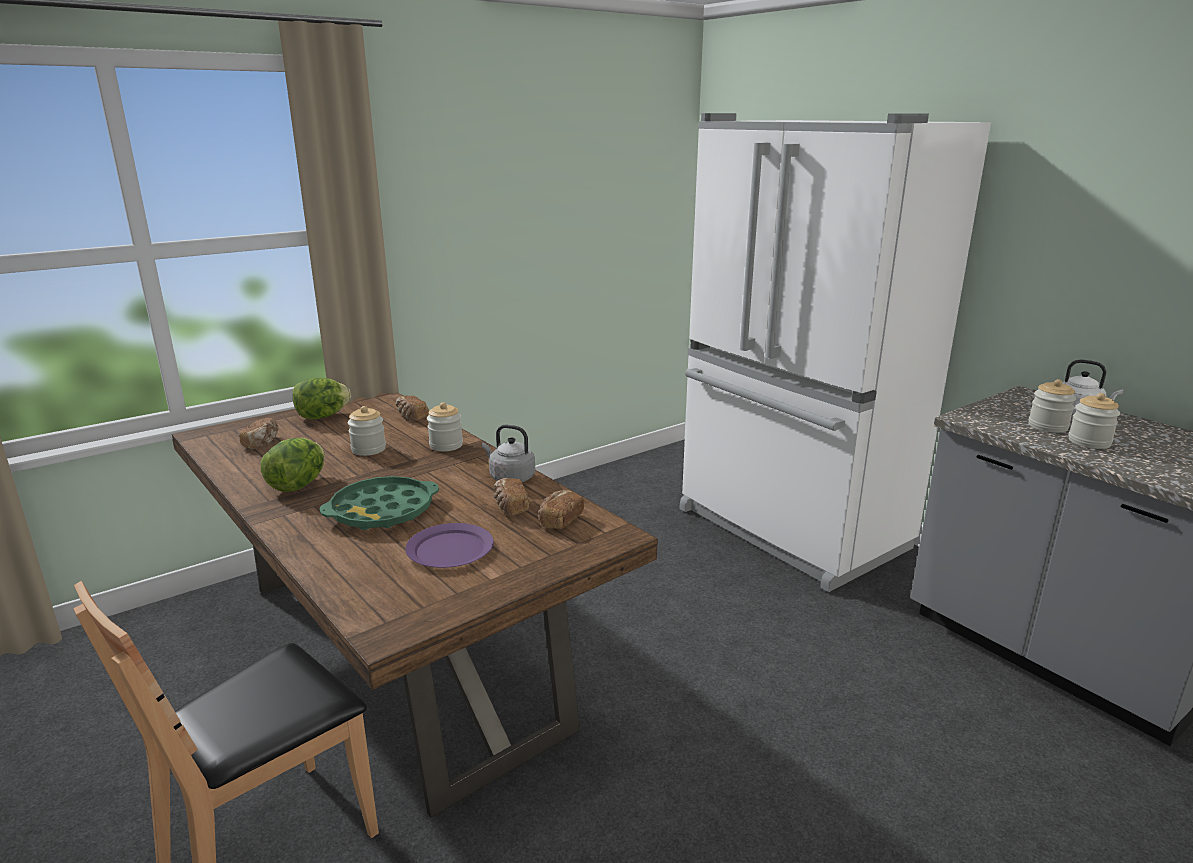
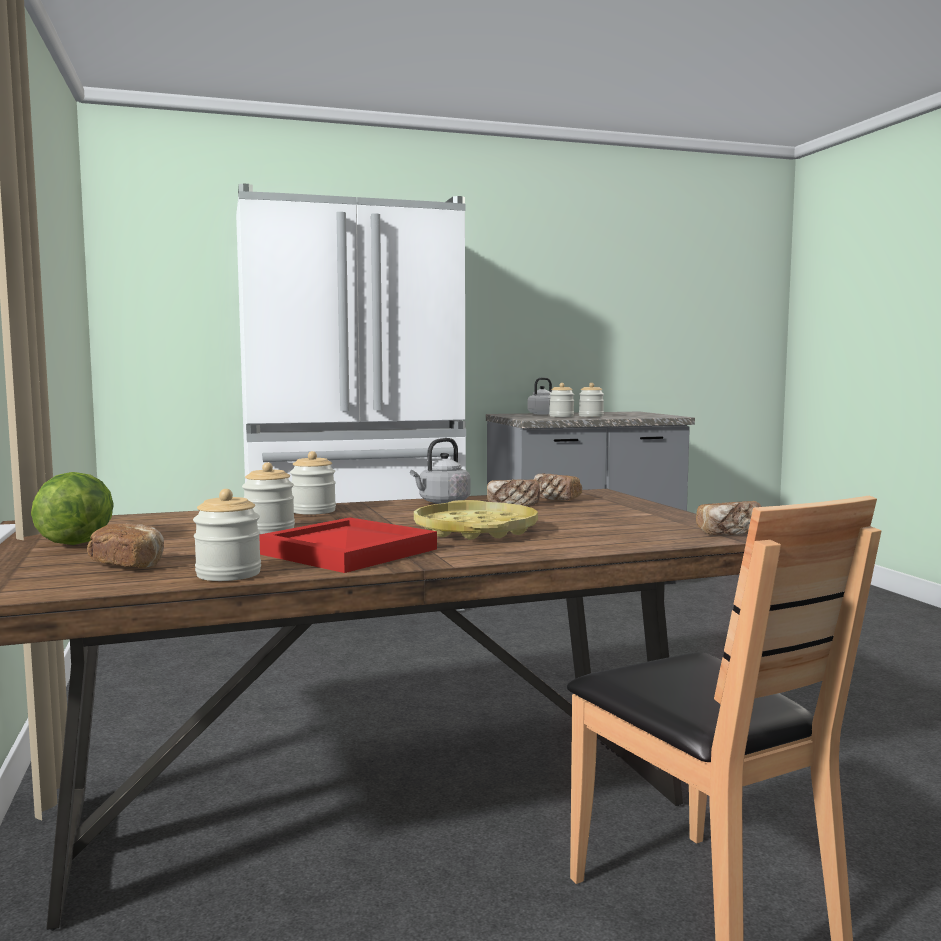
camera: 70 degrees left, 15 degrees down
lettuce [261,437,324,492] -> red tray [259,517,437,573]
green tray [319,476,439,530] -> yellow tray [414,500,538,539]
bread [396,396,429,421] -> bread moved to [696,501,762,535]
purple plate [405,523,494,568] -> none
none -> jar [193,489,261,581]

